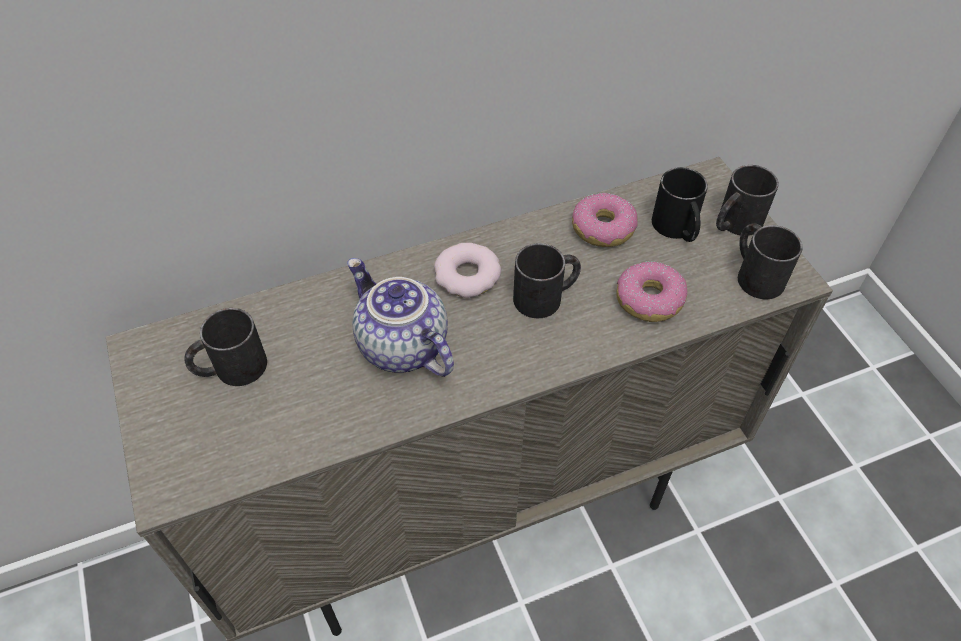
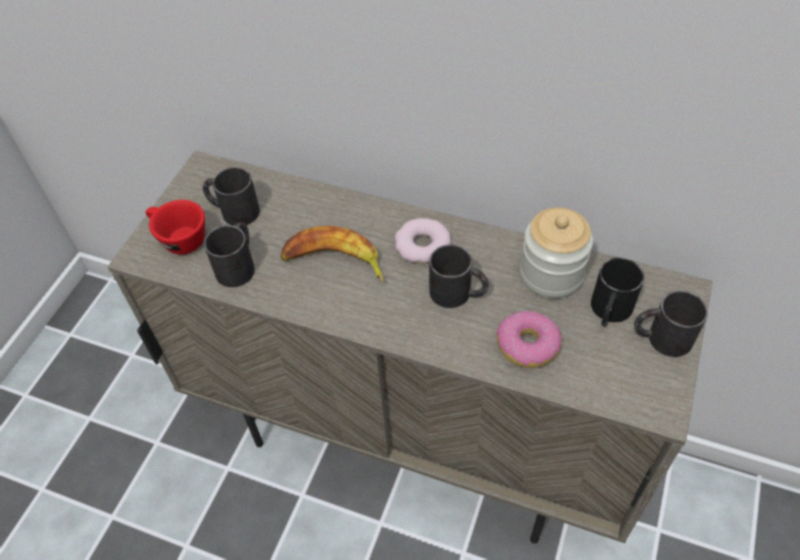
camera: 45 degrees right, 0 degrees up
teapot [347,258,454,377] -> banana [281,226,384,282]
donut [572,193,638,247] -> jar [520,207,593,299]
black mug [738,223,803,299] -> black mug moved to [204,222,255,287]
none -> red cup [145,200,205,255]

